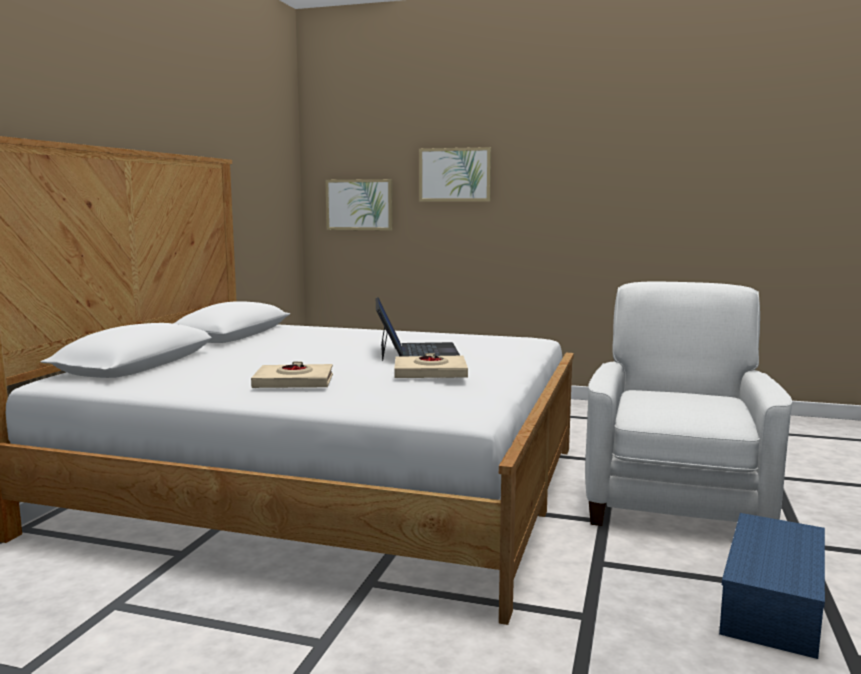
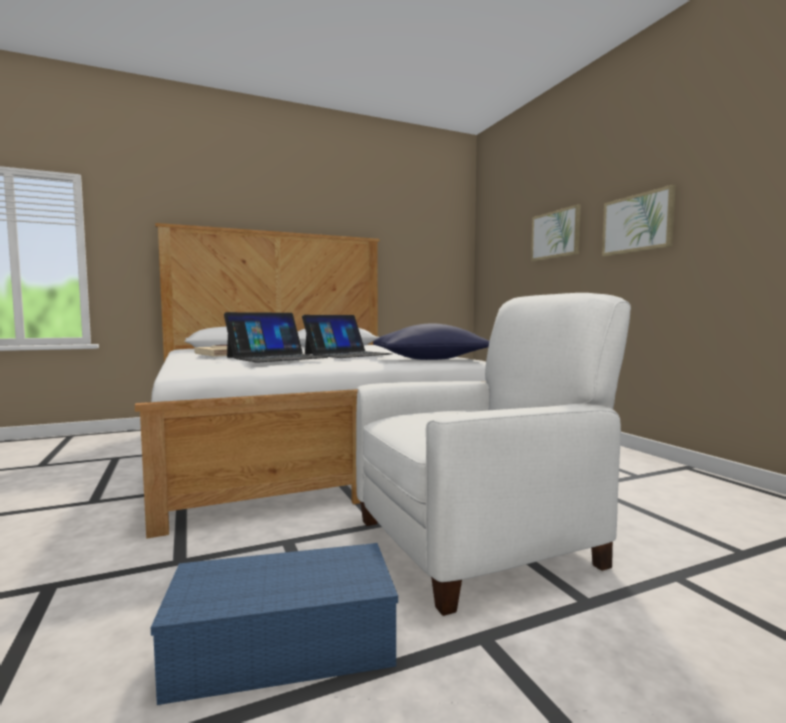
camera: 50 degrees right, 5 degrees down
picture [325,179,393,231] -> picture moved to [602,185,676,256]
beige book [394,353,468,378] -> laptop [224,312,328,362]
none -> blue pillow [373,324,489,360]

